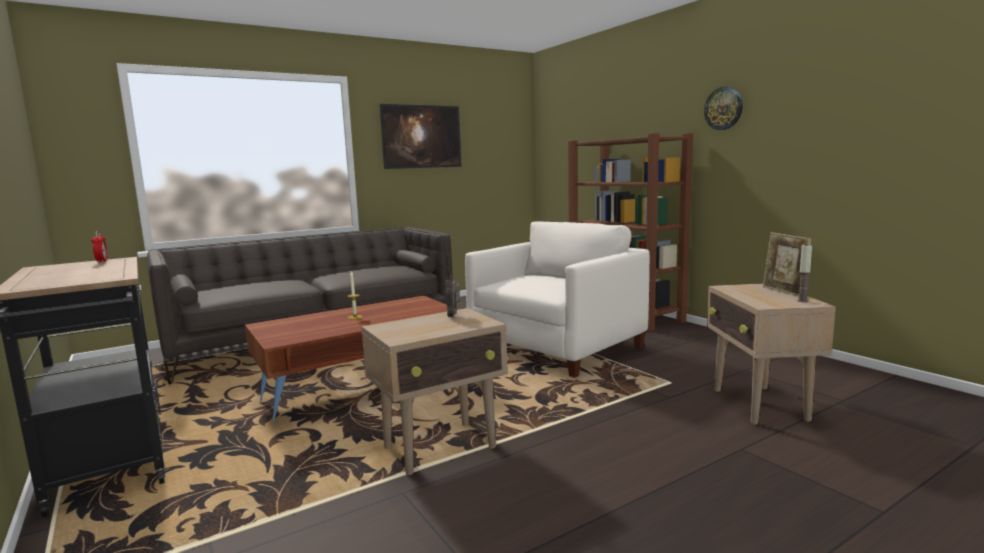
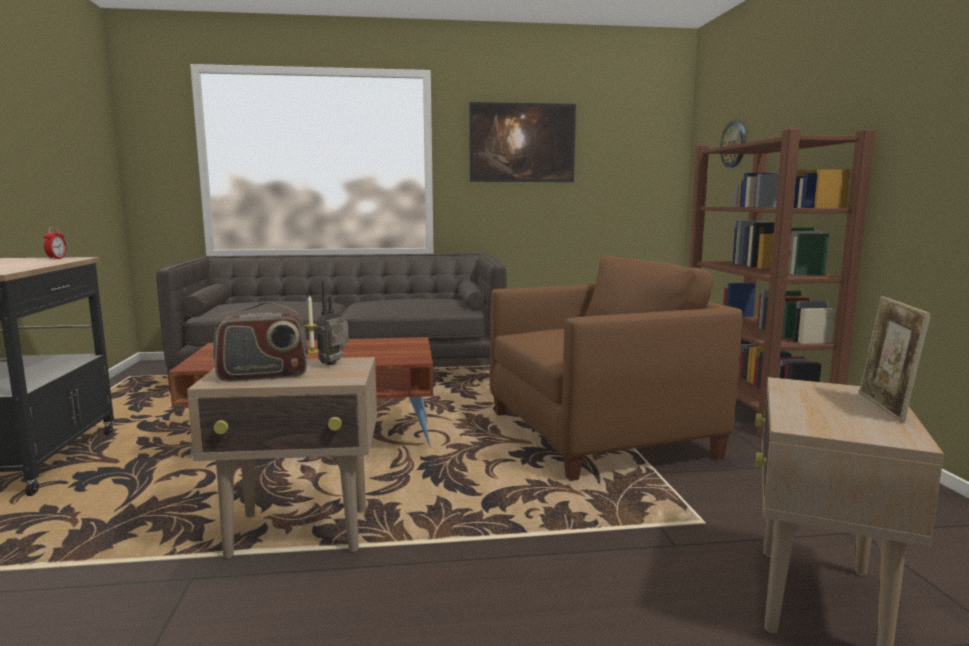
camera: 25 degrees right, 0 degrees up
white armchair [465,221,650,378] -> brown armchair [489,256,743,481]
wall clock [704,87,743,130] -> wall clock moved to [720,121,746,168]
candle [797,245,812,302] -> none
none -> radio [213,302,308,382]

